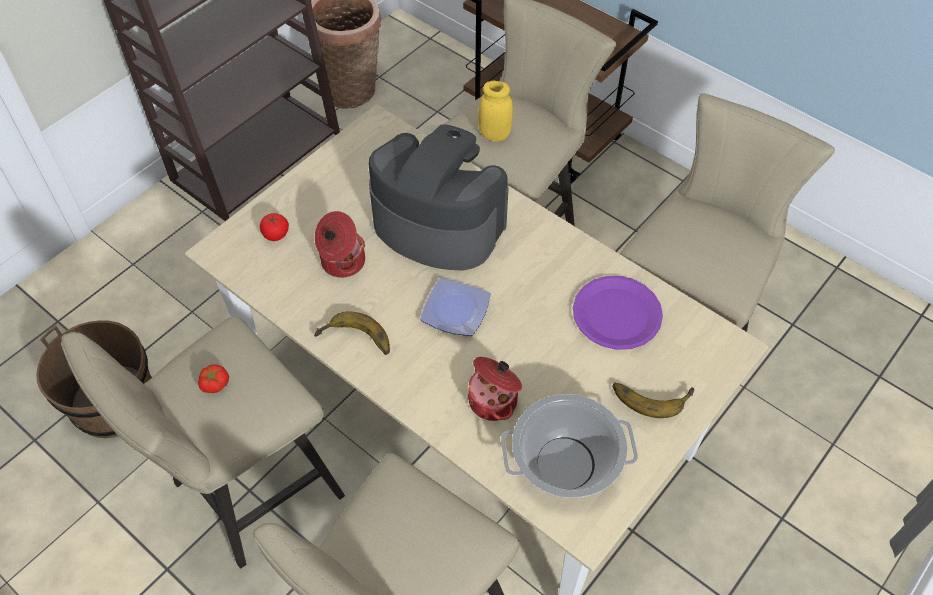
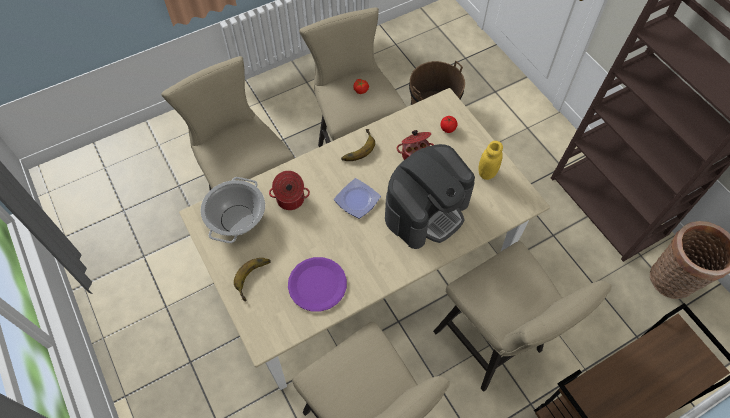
camera: 110 degrees right, 5 degrees up
yellow jar [478,81,513,142] -> yellow jar moved to [479,141,503,180]

